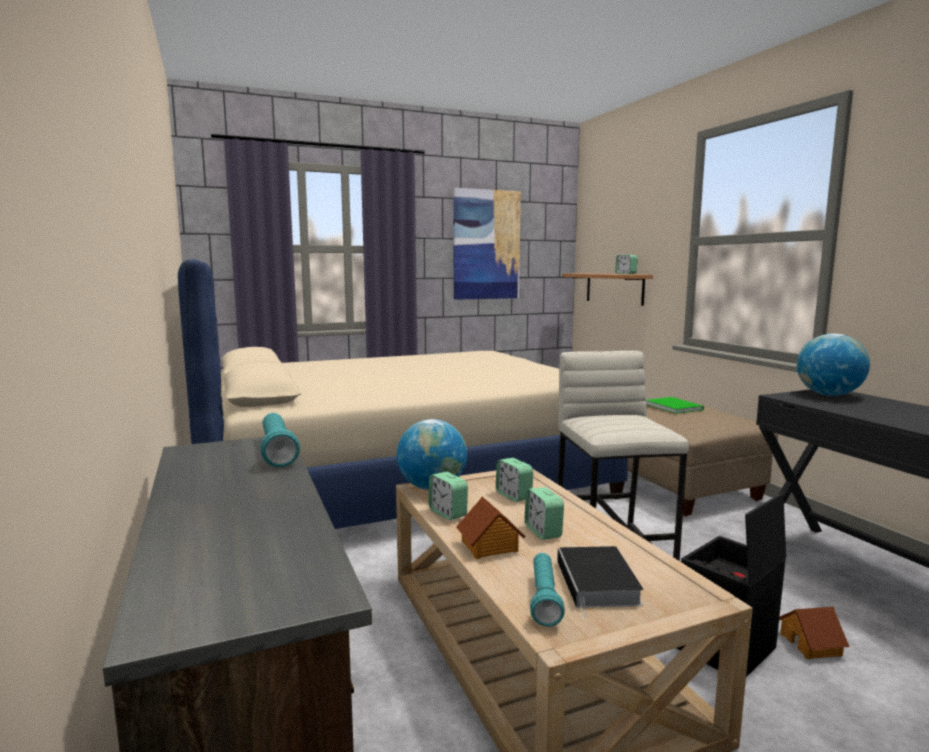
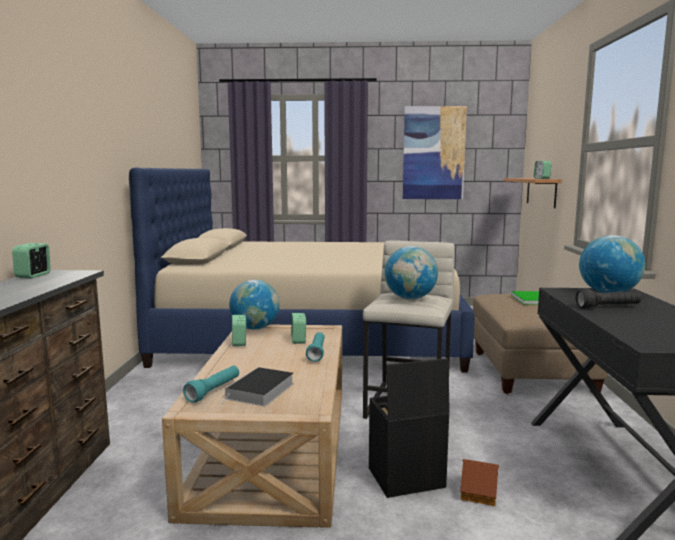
camera: 25 degrees right, 0 degrees up
turquoise flashlight [260,413,300,467] -> turquoise flashlight moved to [306,332,325,362]
toy house [456,497,526,559] -> none
alarm clock [525,487,564,540] -> alarm clock moved to [12,243,51,278]
none -> globe [384,246,438,299]
none -> black flashlight [576,289,641,309]

